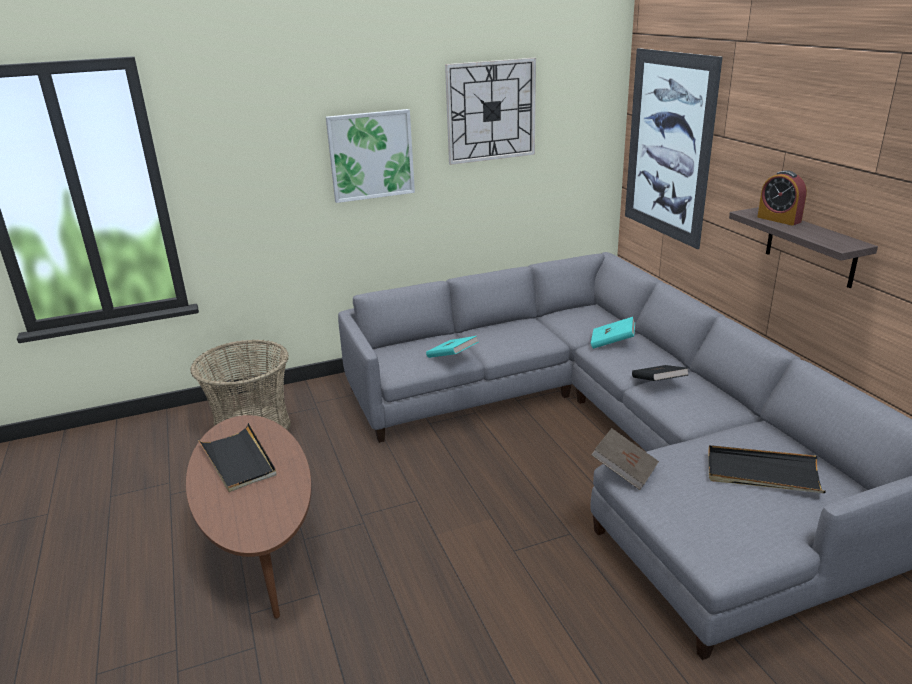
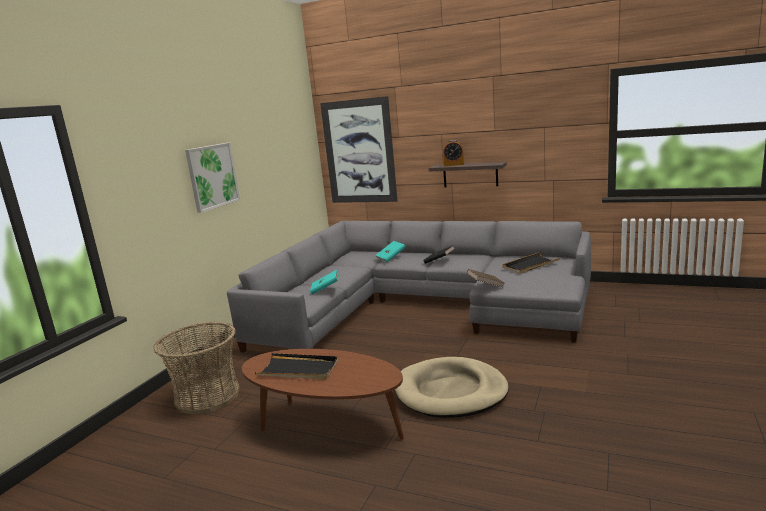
camera: 45 degrees left, 10 degrees down
wall clock [445,58,536,165] -> none
none -> beige dog bed [395,357,509,418]

